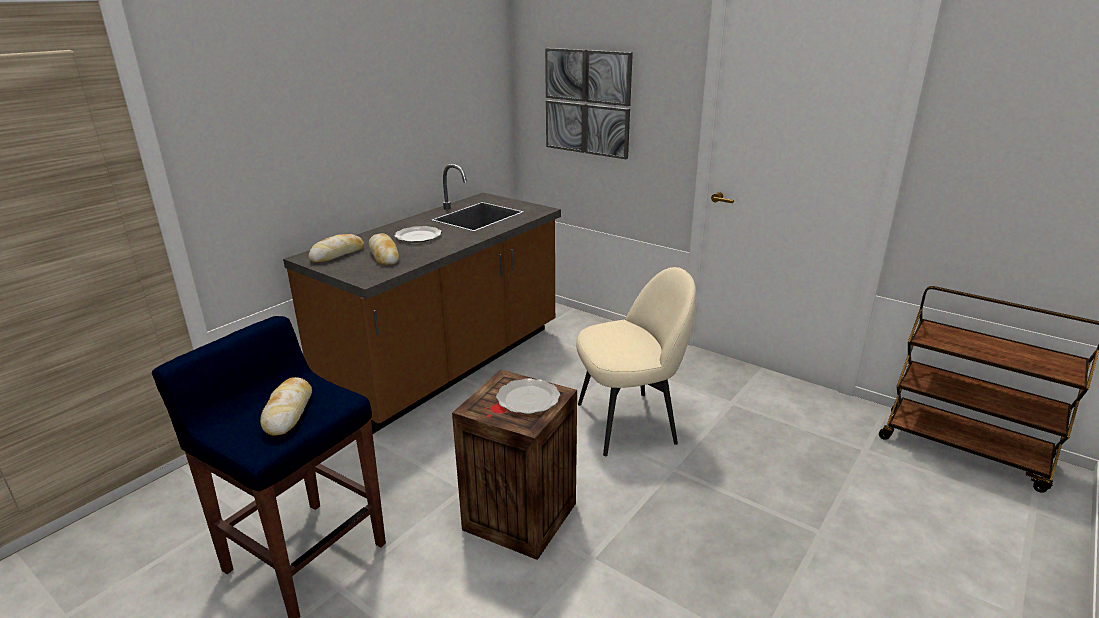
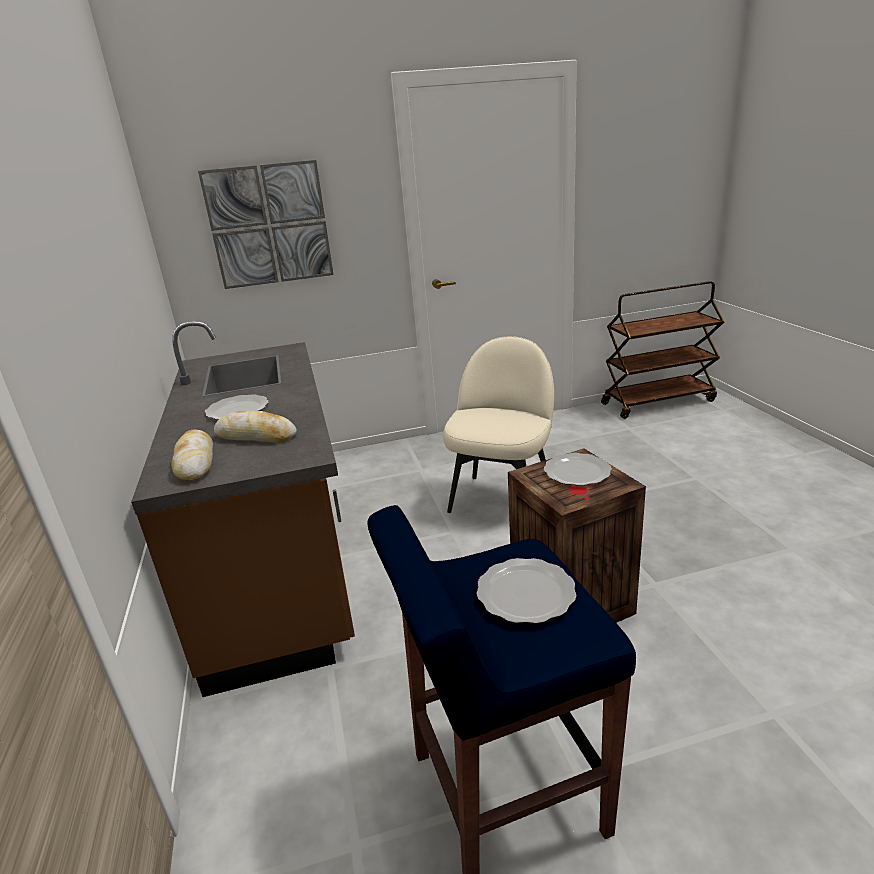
camera: 50 degrees left, 0 degrees up
bread [260,377,312,436] -> plate [476,558,576,624]

